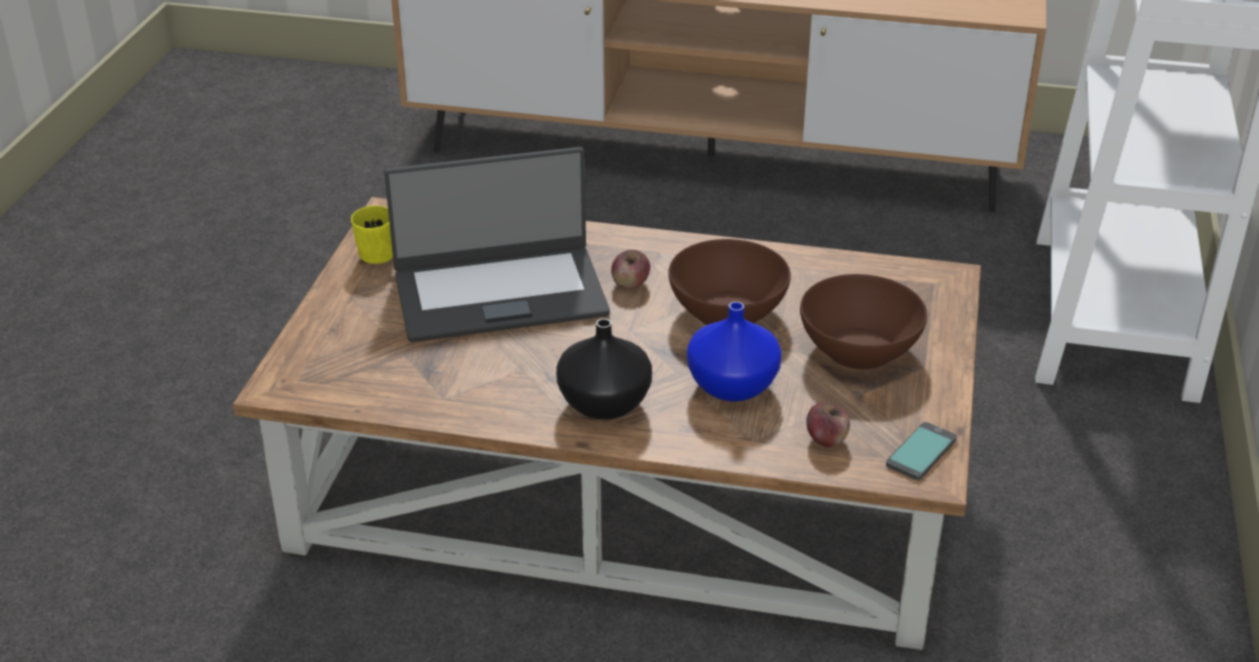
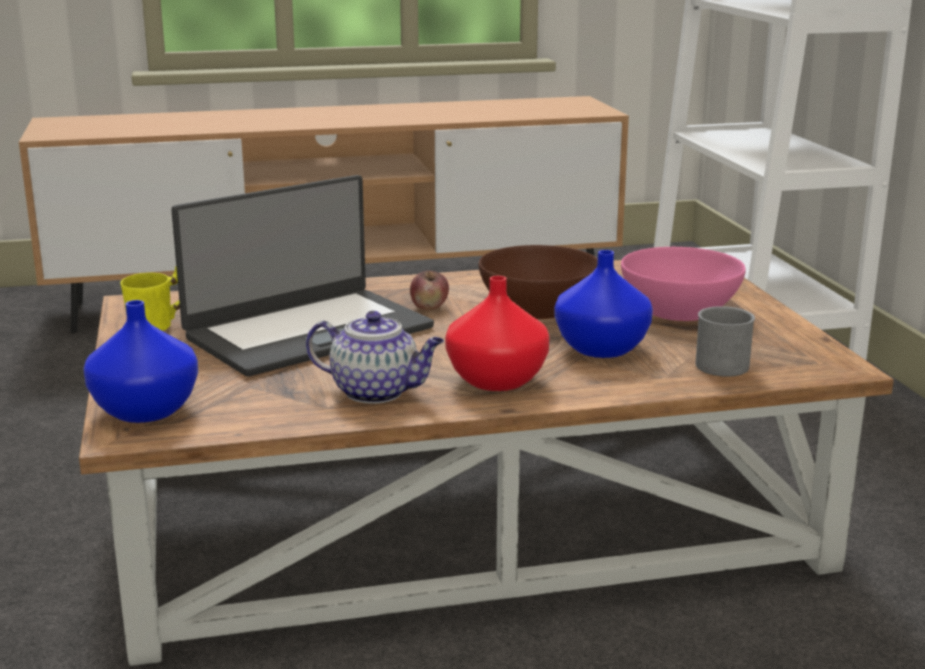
camera: 25 degrees left, 15 degrees down
black vase [556,319,652,420] -> red vase [445,276,549,391]
brown bowl [800,274,927,369] -> pink bowl [621,247,746,321]
apple [806,402,850,447] -> grey mug [696,306,755,377]
phone [886,422,957,480] -> none
none -> blue vase [83,300,198,423]
none -> teapot [306,311,444,404]

